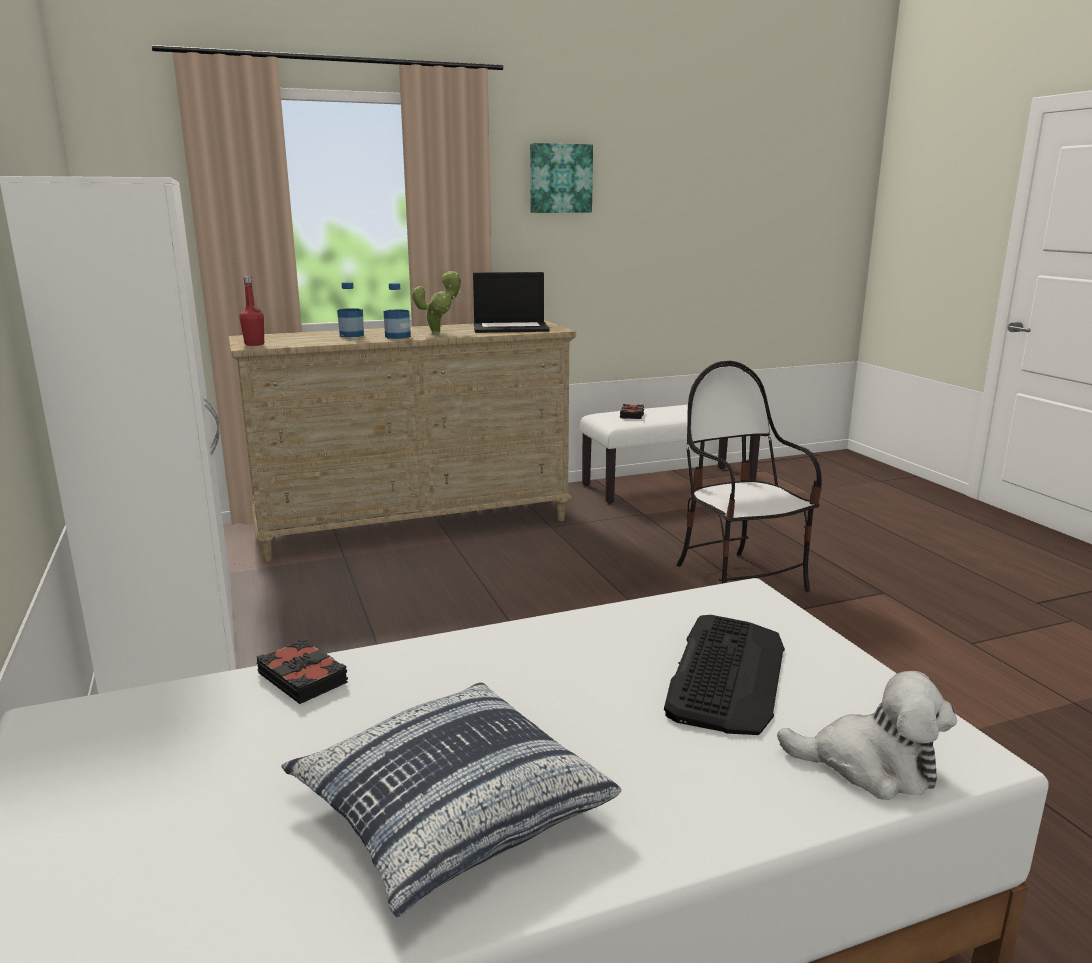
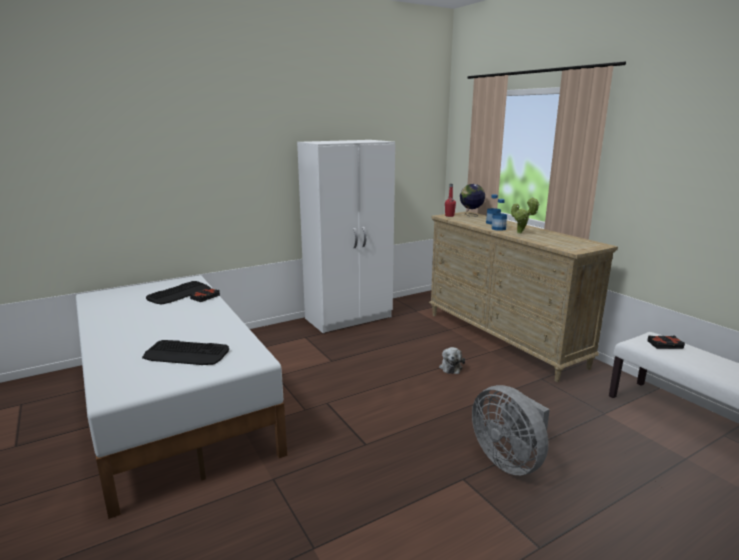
camera: 80 degrees right, 0 degrees up
pillow [281,682,622,917] -> none
laptop [473,272,550,333] -> none
picture [530,143,593,213] -> none
chair [677,361,822,592] -> grey fan [472,385,550,475]
plush toy [777,671,957,800] -> plush toy moved to [439,347,465,374]
none -> keyboard [146,281,209,305]
none -> globe [460,184,485,217]

